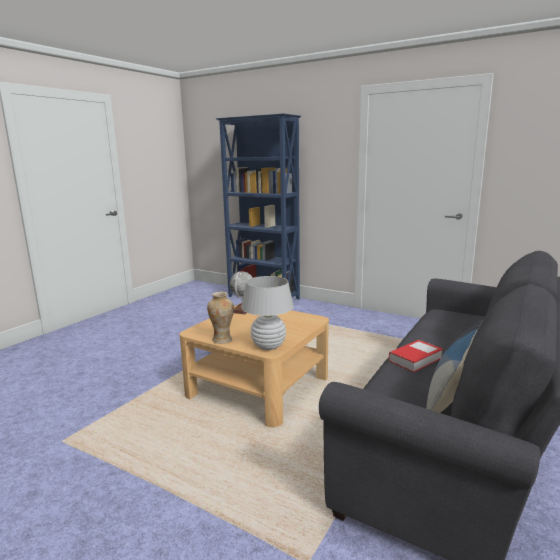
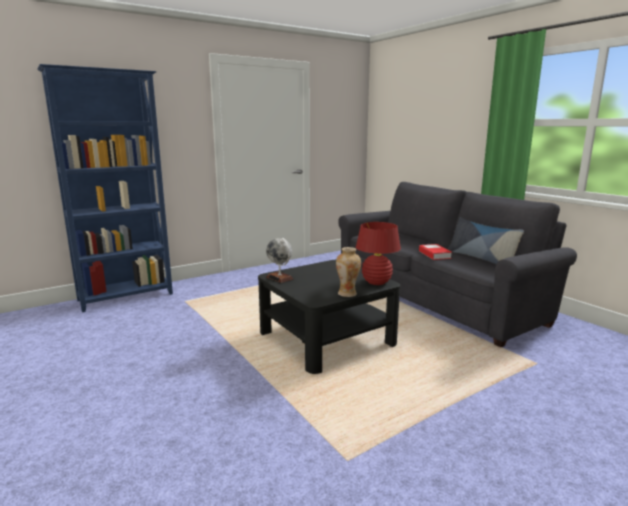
camera: 65 degrees left, 0 degrees up
beige coffee table [179,303,329,427] -> black coffee table [258,260,400,374]
white table lamp [242,276,294,350] -> red table lamp [356,222,401,285]

